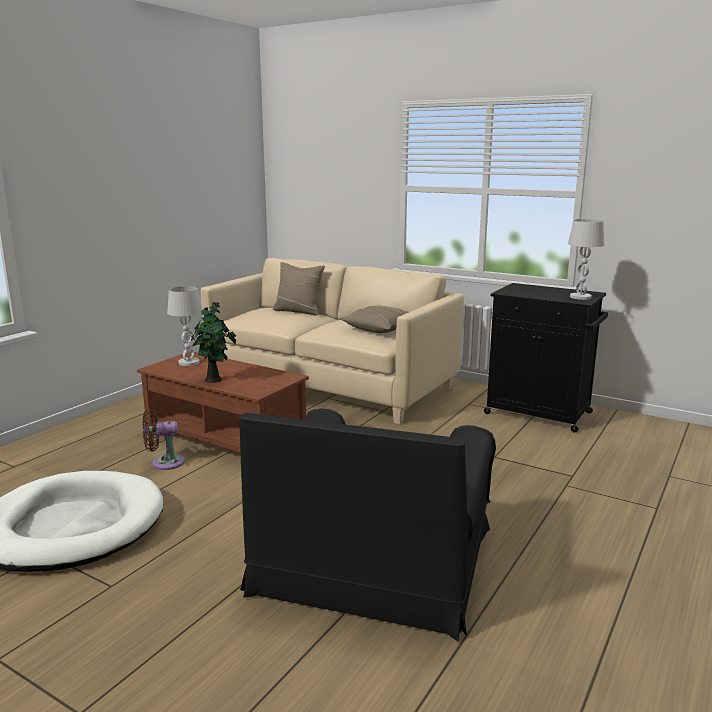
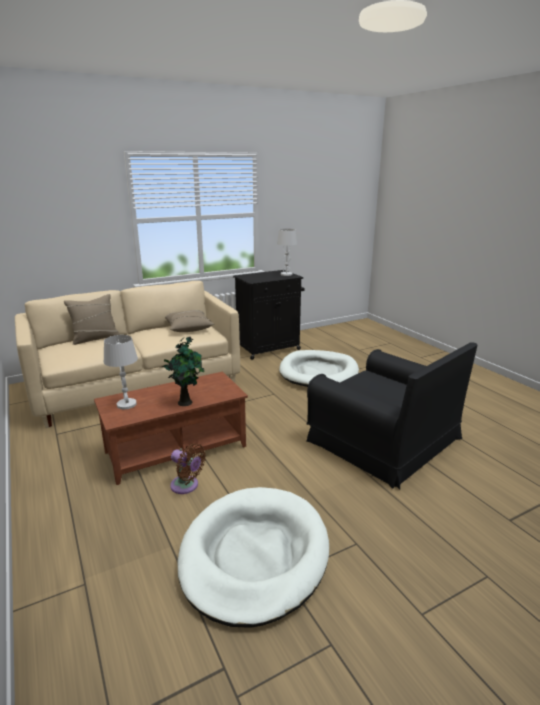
camera: 60 degrees left, 5 degrees up
brown fan [143,409,185,470] -> brown fan turned 75 degrees counterclockwise [170,443,206,494]
none -> white dog bed [279,350,359,387]

